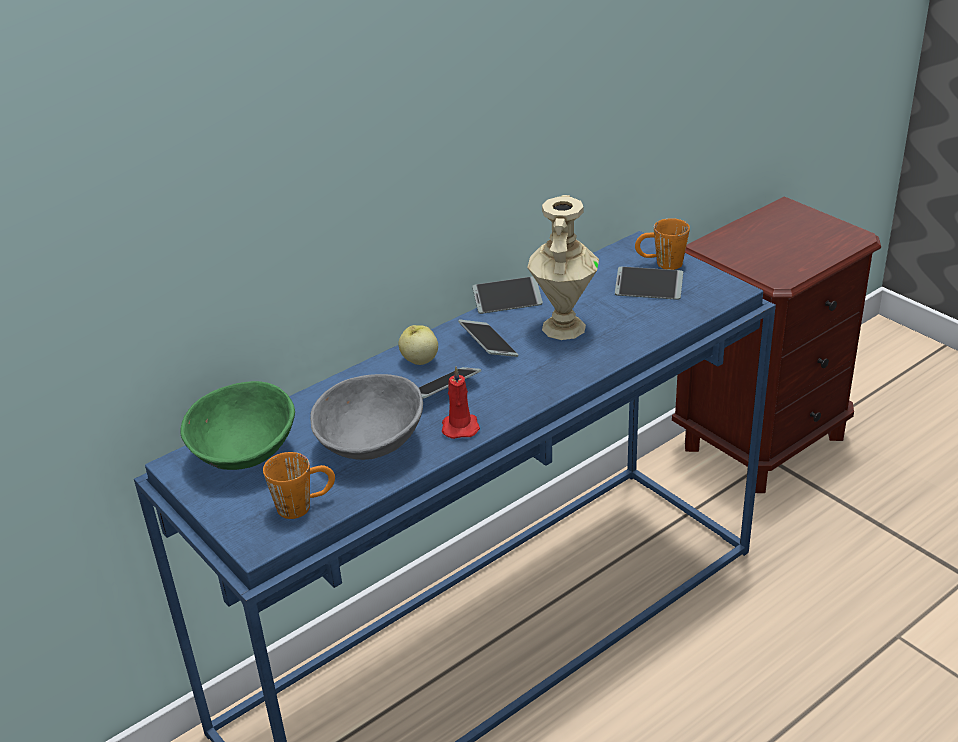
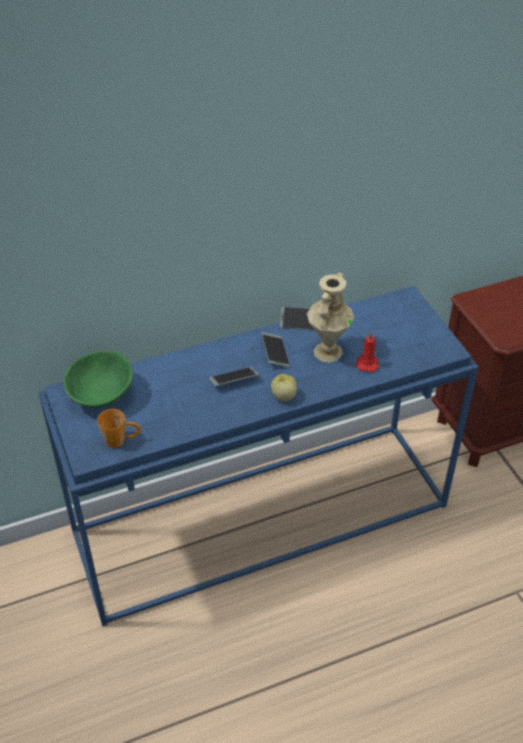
camera: 15 degrees right, 10 degrees up
grey bowl [310,374,423,460] -> none
apple [398,325,438,365] -> apple moved to [271,374,297,401]
red candle [442,367,480,439] -> red candle moved to [356,331,379,372]
phone [615,267,683,300] -> none
orange mug [635,218,690,270] -> none

